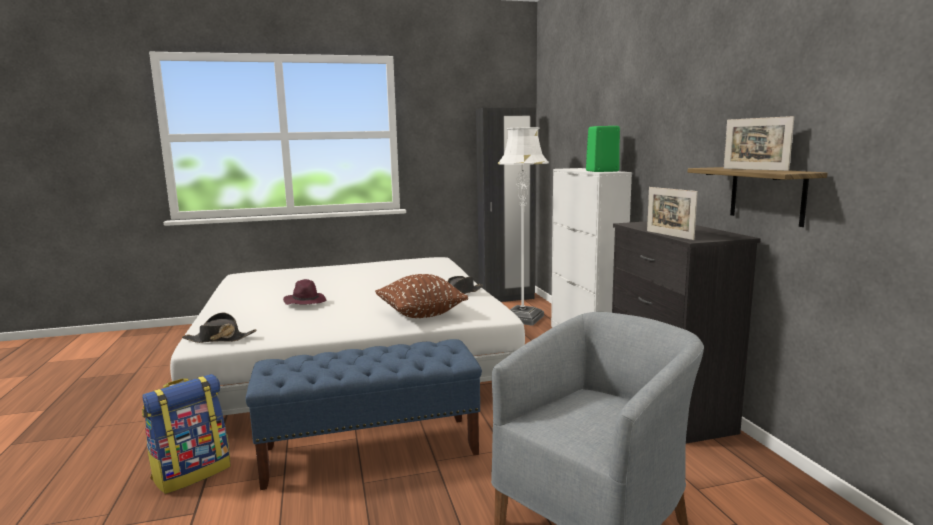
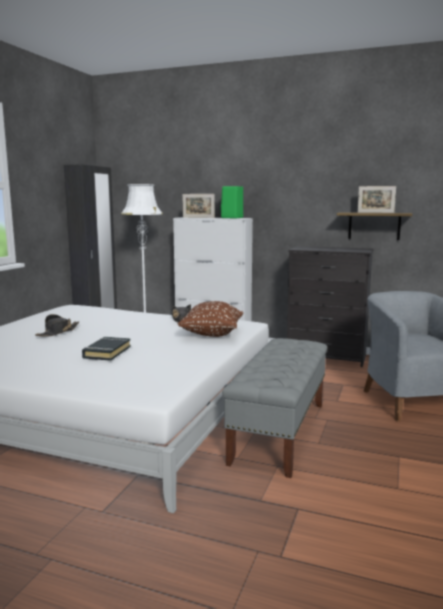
camera: 55 degrees left, 0 degrees up
backpack [142,374,231,494] -> none
black hat [182,312,257,343] -> black hat moved to [35,314,79,337]
blue bench [246,339,482,490] -> grey bench [222,338,327,478]
purple hat [283,279,327,305] -> black book [82,337,131,361]
picture frame [647,187,698,240] -> picture frame moved to [182,194,215,218]

